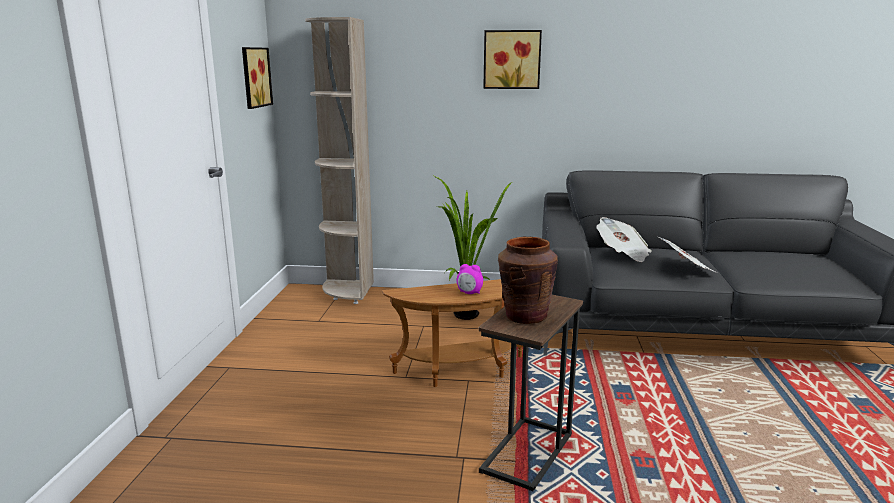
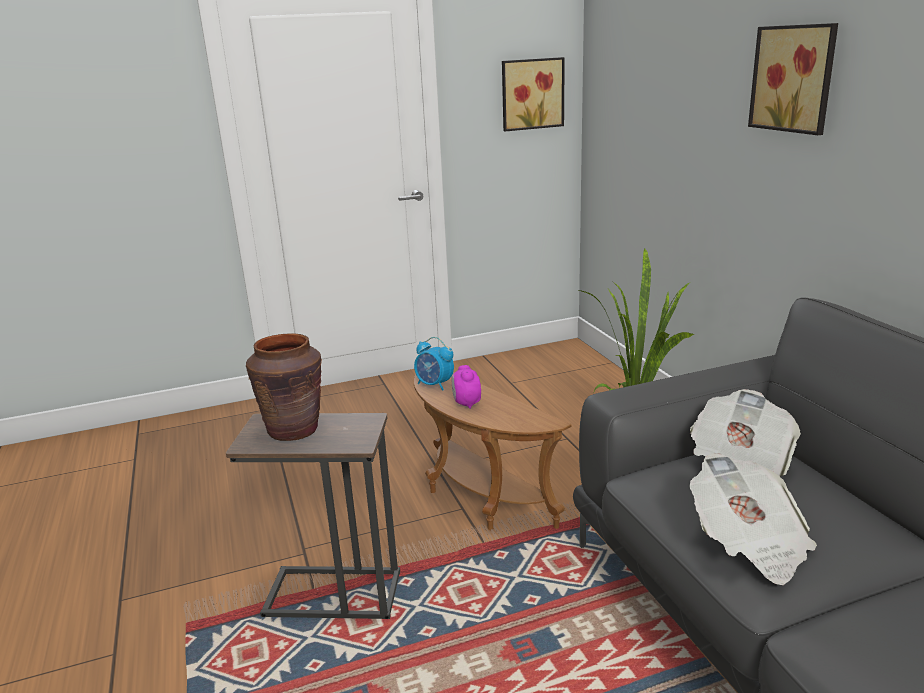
camera: 65 degrees right, 5 degrees up
beige bookcase [305,17,374,304] -> none
none -> alarm clock [414,337,454,390]

